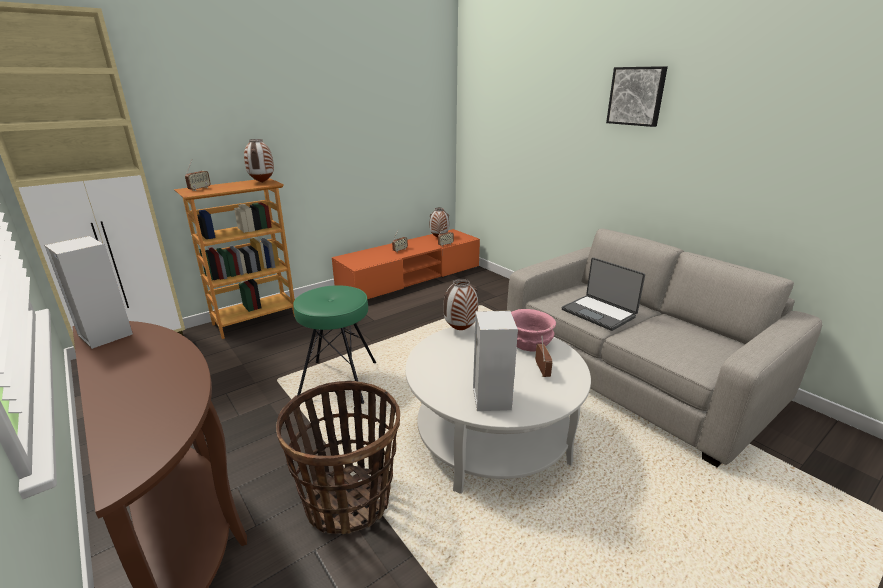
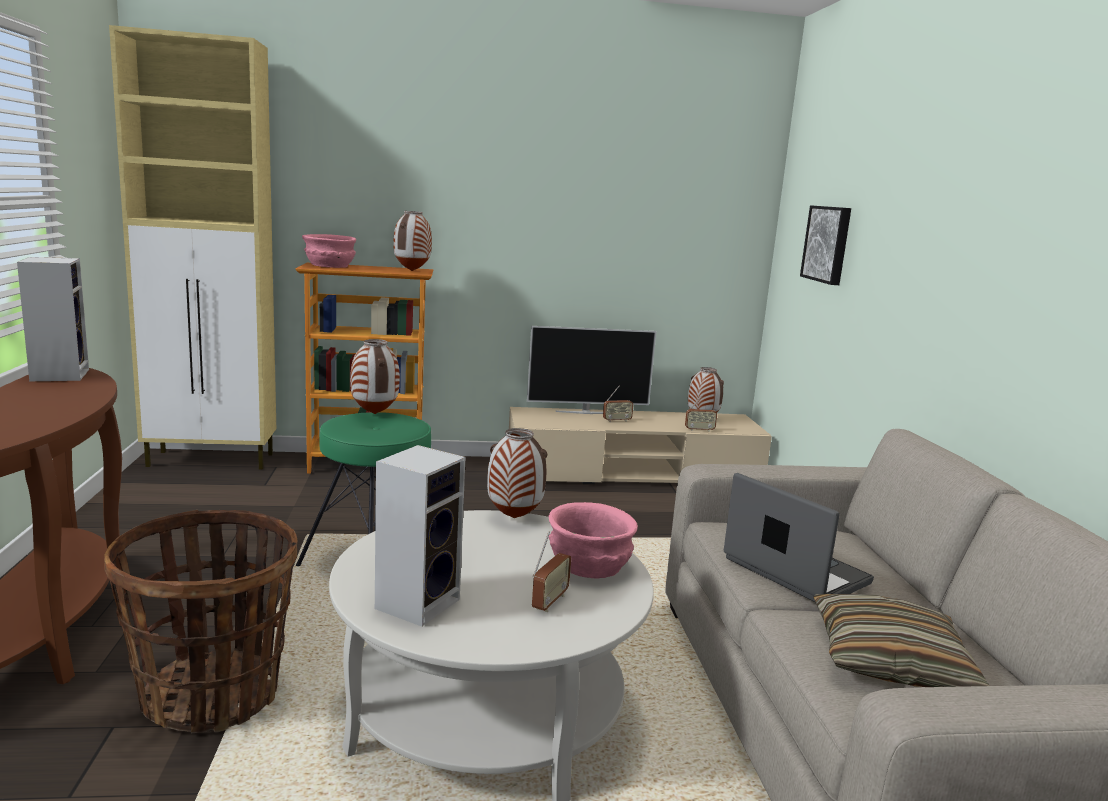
camera: 30 degrees right, 10 degrees down
radio [185,160,211,191] -> pink bowl [302,234,356,268]
orange tv stand [332,229,480,299] -> beige tv stand [509,407,772,484]
laptop [562,258,645,331] -> laptop turned 150 degrees clockwise [724,473,874,602]
picture [606,66,668,127] -> picture moved to [800,205,851,285]
none -> vase [350,339,400,414]
none -> television [527,326,656,414]
none -> pillow [813,594,989,687]

